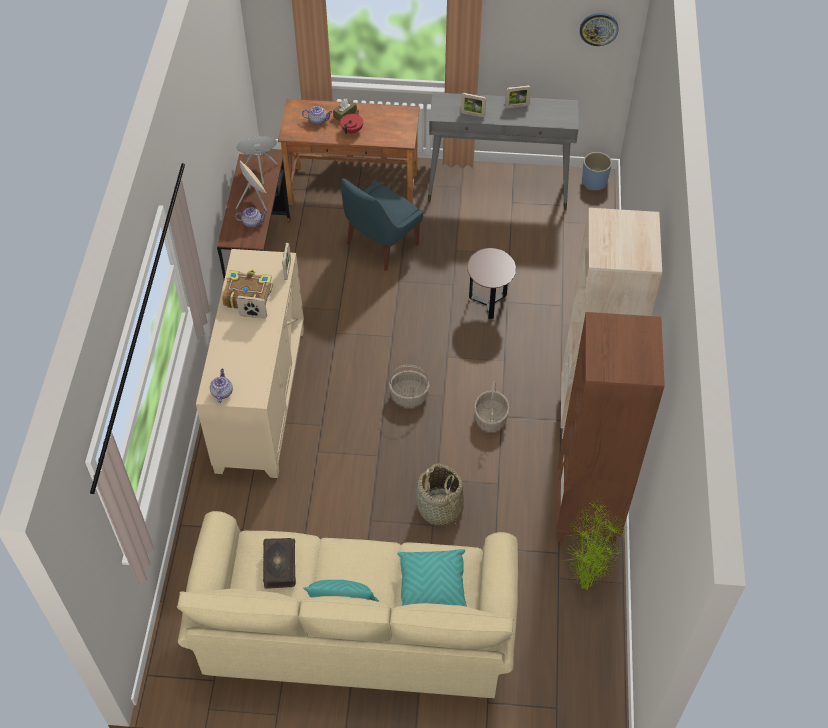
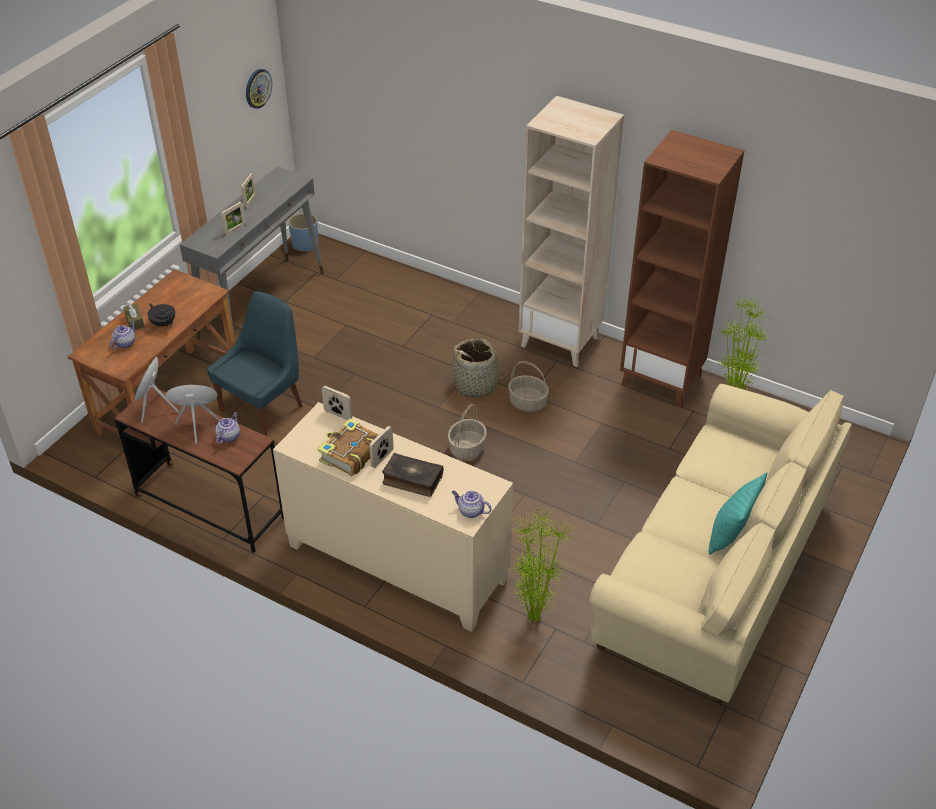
camera: 65 degrees left, 10 degrees down
book [263,538,296,589] -> book moved to [382,453,443,497]
red teapot [340,110,363,134] -> black teapot [147,303,175,327]
blue chair [341,178,423,271] -> blue chair turned 120 degrees counterclockwise [207,291,303,436]
turquoise pillow [398,549,467,607] -> none
basket [416,464,464,526] -> basket moved to [448,338,509,398]
brown side table [467,248,516,319] -> none
none -> potted plant [511,508,576,622]

